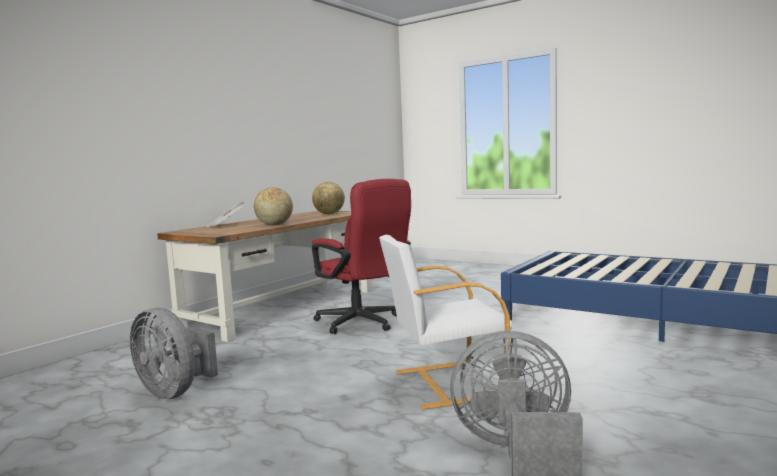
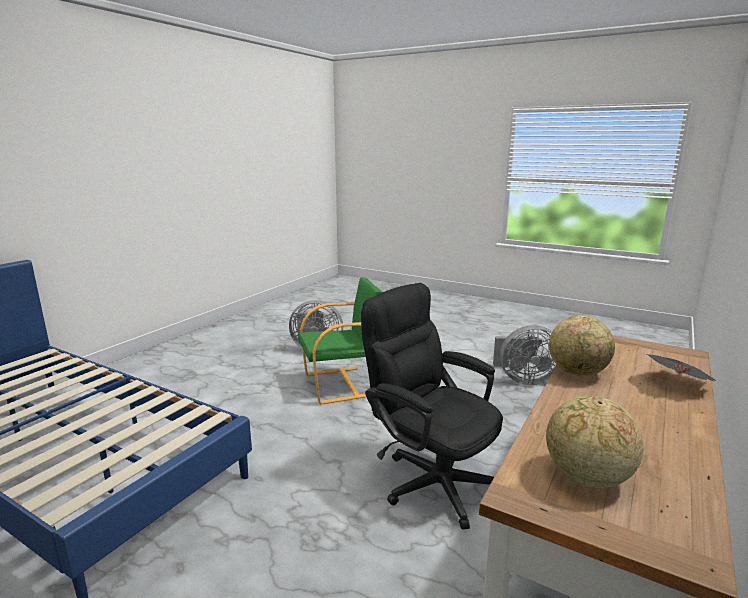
camera: 175 degrees right, 10 degrees up
grey fan [130,308,218,400] -> grey fan turned 150 degrees clockwise [493,325,557,385]
red office chair [312,179,411,334] -> black office chair [361,283,503,530]
white armchair [379,234,512,410] -> green armchair [298,277,382,405]

